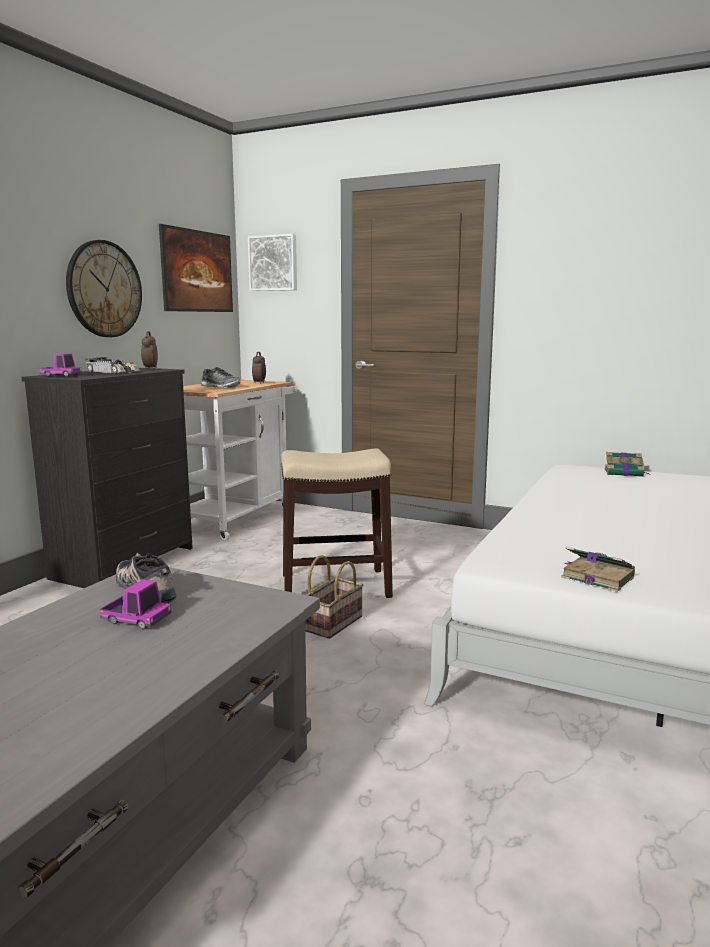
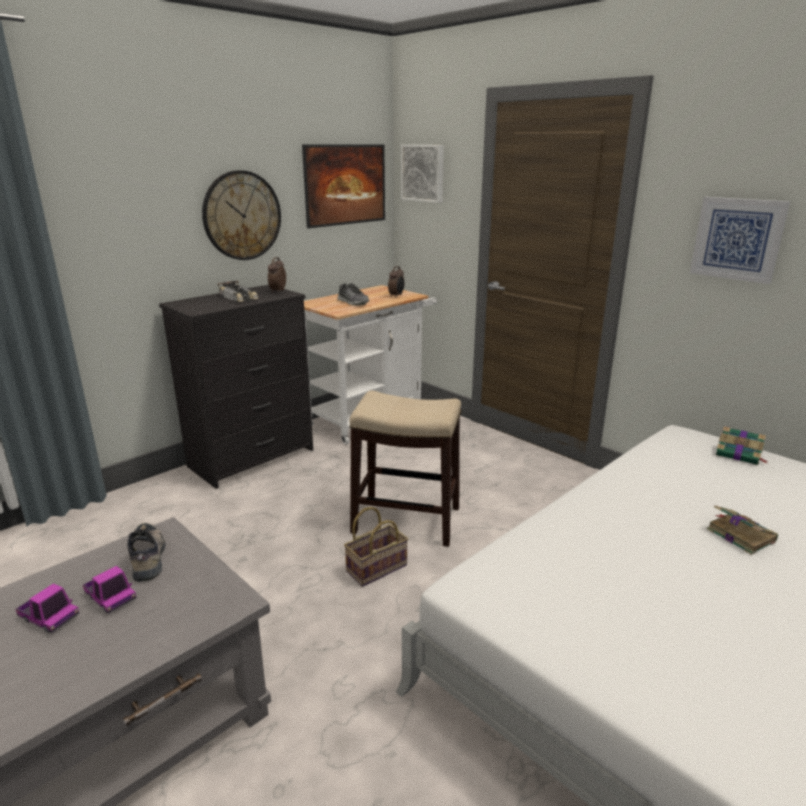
camera: 20 degrees right, 10 degrees up
toy truck [39,354,82,377] -> toy truck moved to [16,583,79,633]
book [562,546,635,592] -> book moved to [707,506,778,555]
none -> picture [690,197,790,284]

